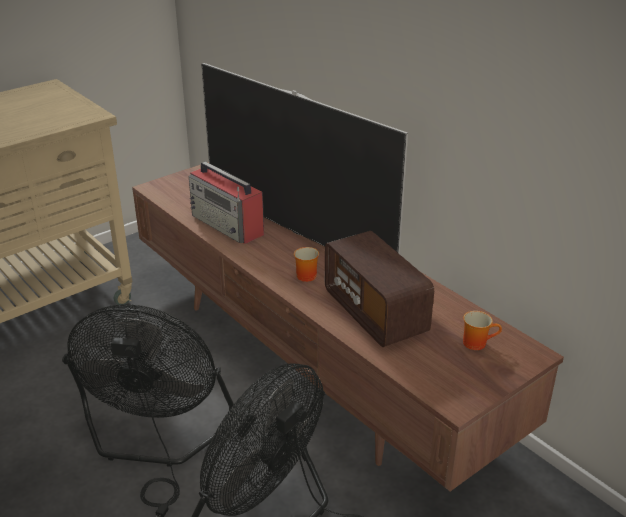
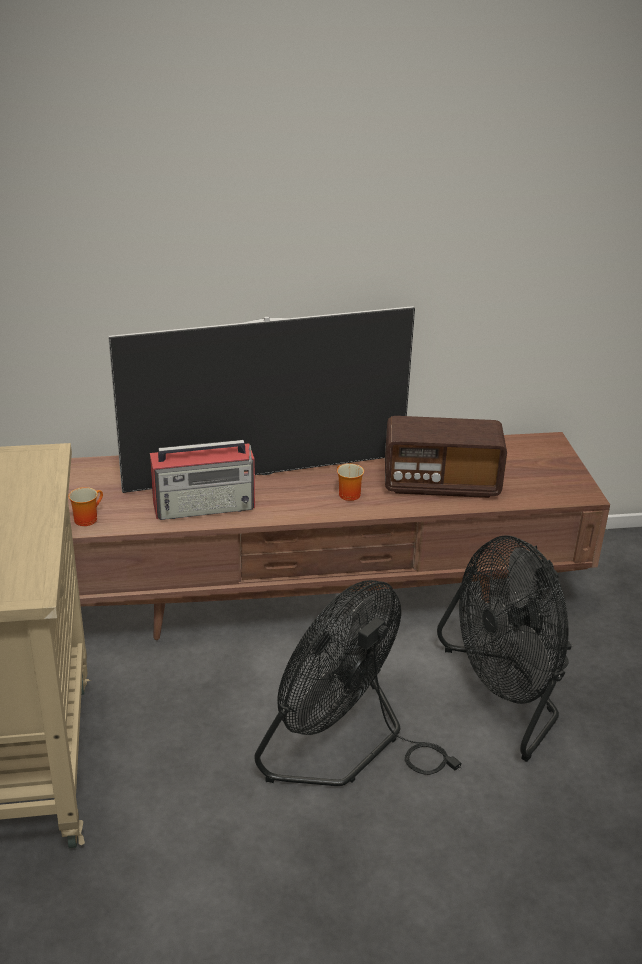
camera: 60 degrees left, 0 degrees up
mug [463,311,502,350] -> mug moved to [69,487,103,526]

